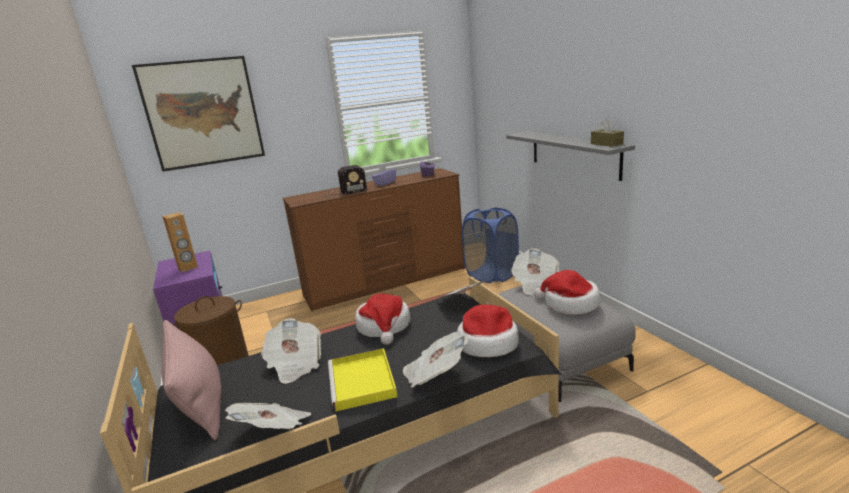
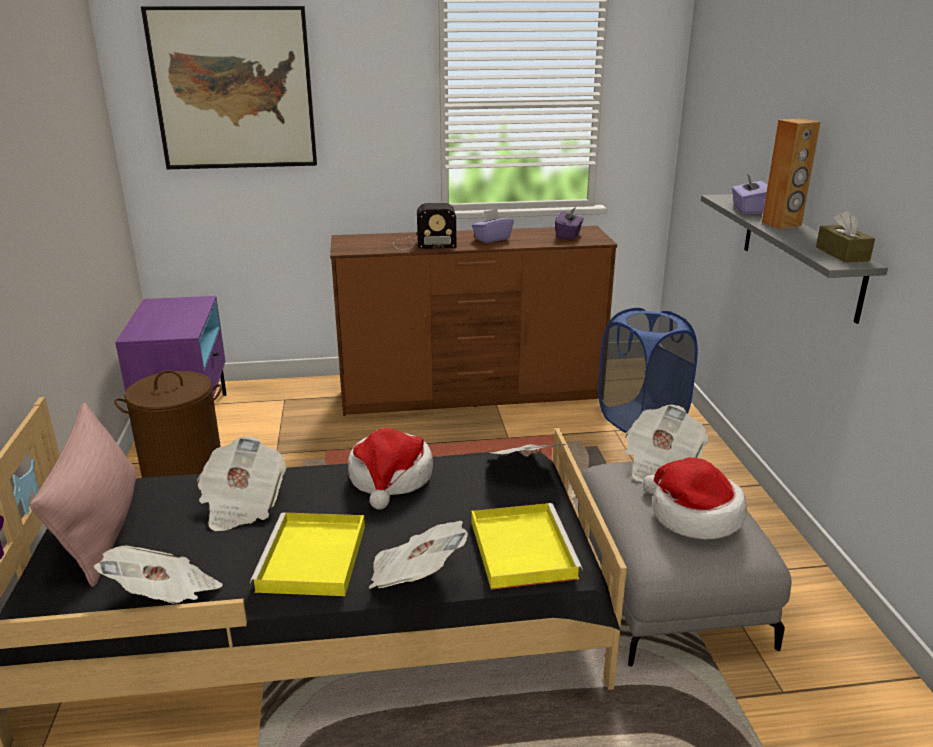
camera: 15 degrees right, 5 degrees up
brown speaker [162,212,198,272] -> brown speaker moved to [762,118,821,229]
hat [457,304,519,357] -> yellow tray [471,503,583,590]
none -> purple tissue box [732,174,768,214]

